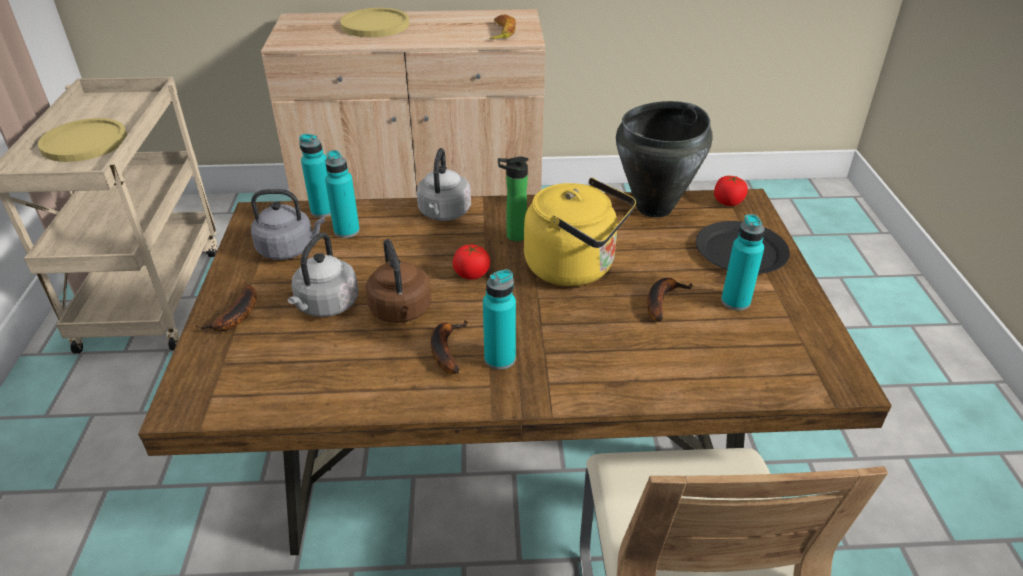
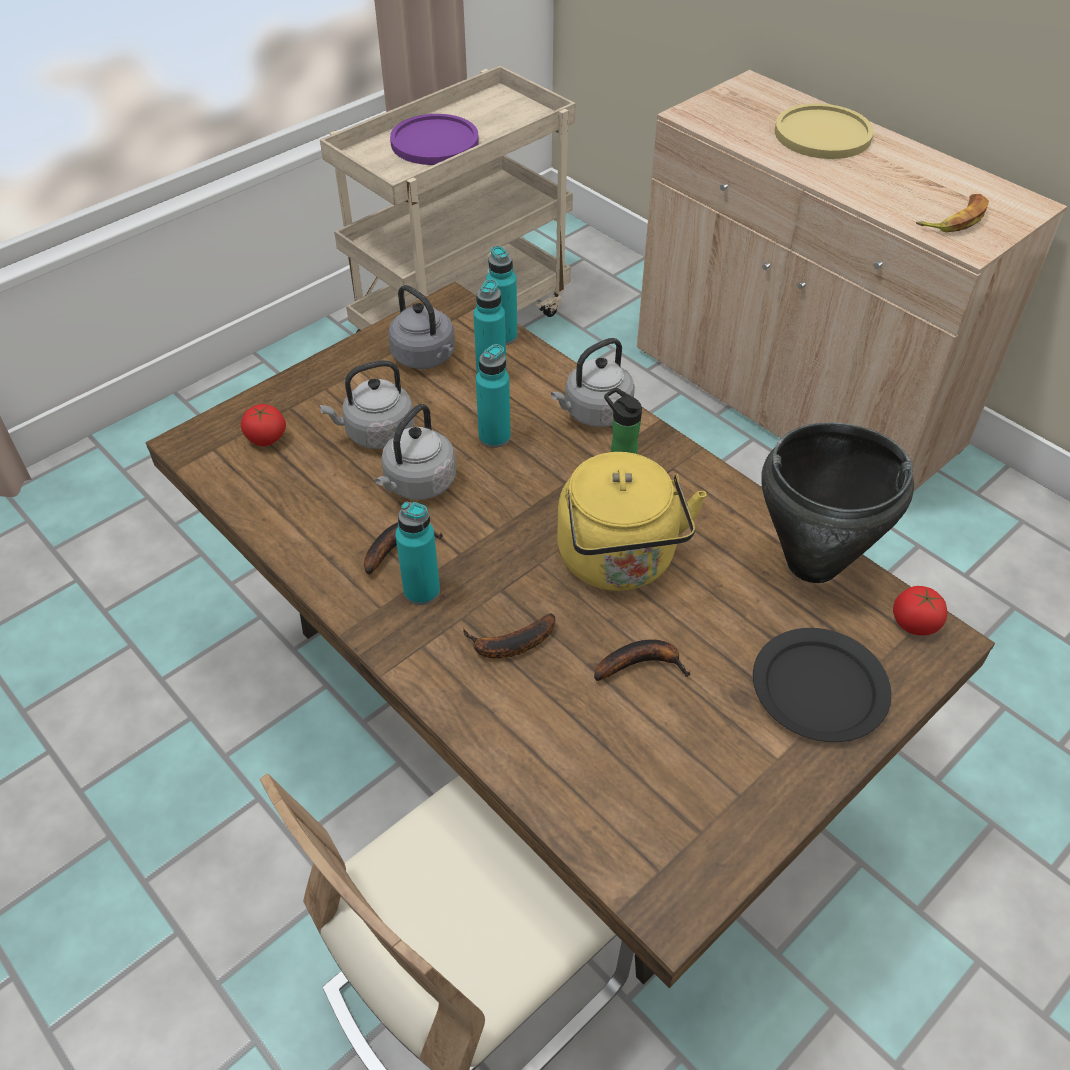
camera: 50 degrees right, 10 degrees up
yellow plate [38,118,127,162] -> purple plate [390,114,479,165]
banana [195,285,256,332] -> banana moved to [463,613,555,659]
brown kettle [366,239,432,323] -> grey kettle [375,404,456,500]
tomato [453,244,490,280] -> tomato moved to [241,404,286,446]
turquoise bottle [721,214,765,311] -> turquoise bottle moved to [476,344,511,448]

